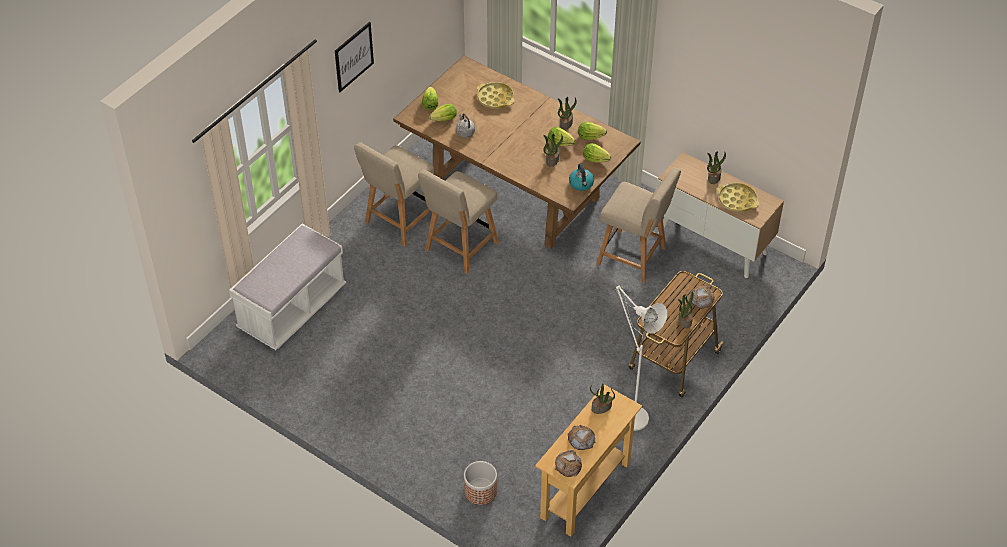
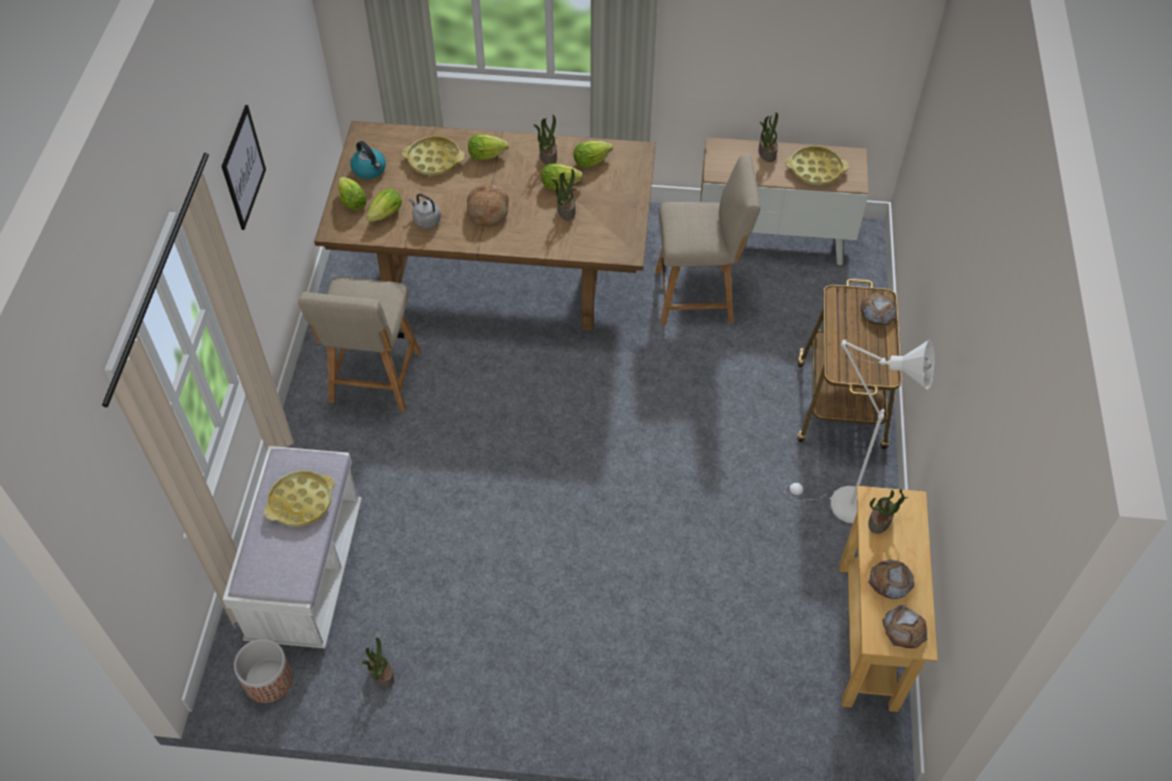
camera: 30 degrees left, 5 degrees up
beige chair [418,169,499,274] -> none
planter [464,461,497,505] -> planter moved to [234,639,293,703]
kettle [569,163,594,191] -> kettle moved to [350,141,386,179]
lettuce [583,143,612,163] -> lettuce moved to [468,134,509,160]
potted plant [678,292,694,328] -> potted plant moved to [361,637,394,687]
none -> yellow tray [264,470,334,527]
none -> bread [467,184,509,227]

